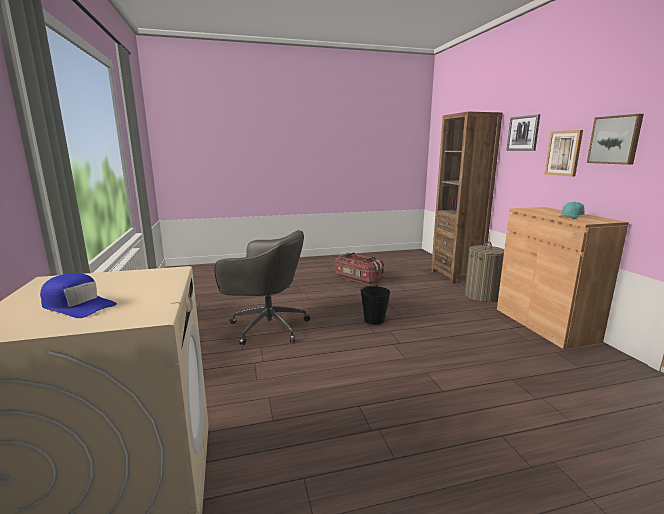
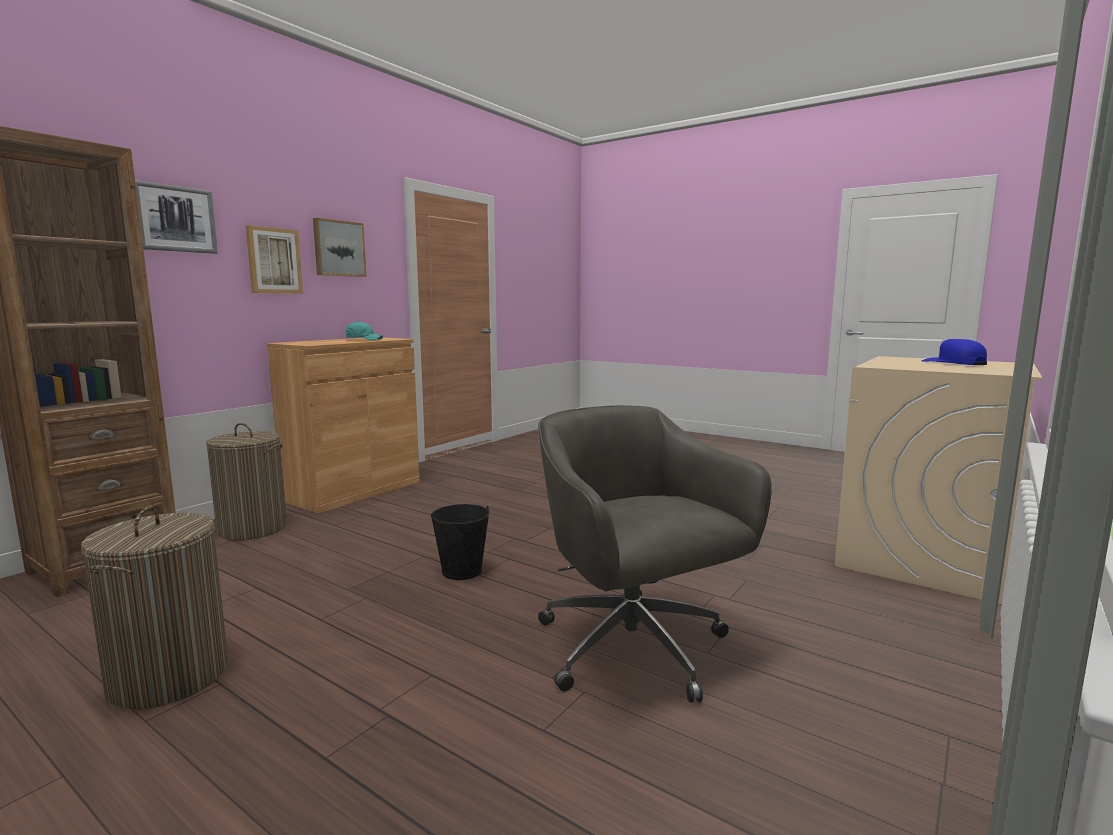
camera: 130 degrees left, 5 degrees down
storage box [336,253,384,284] -> laundry basket [81,506,228,710]

